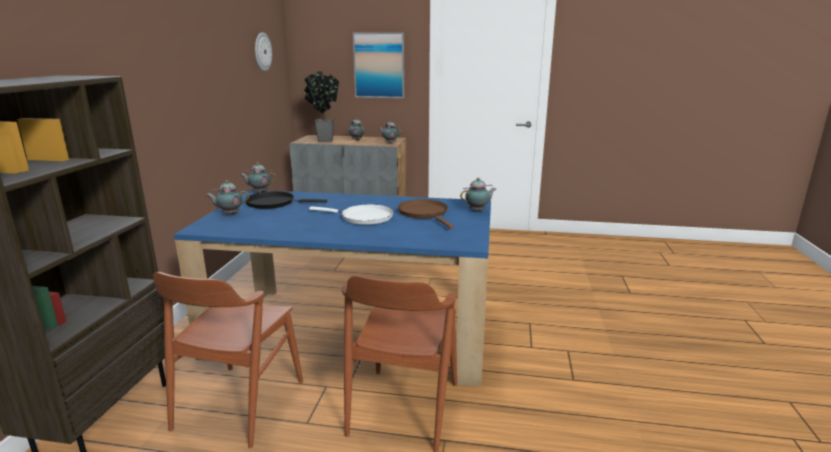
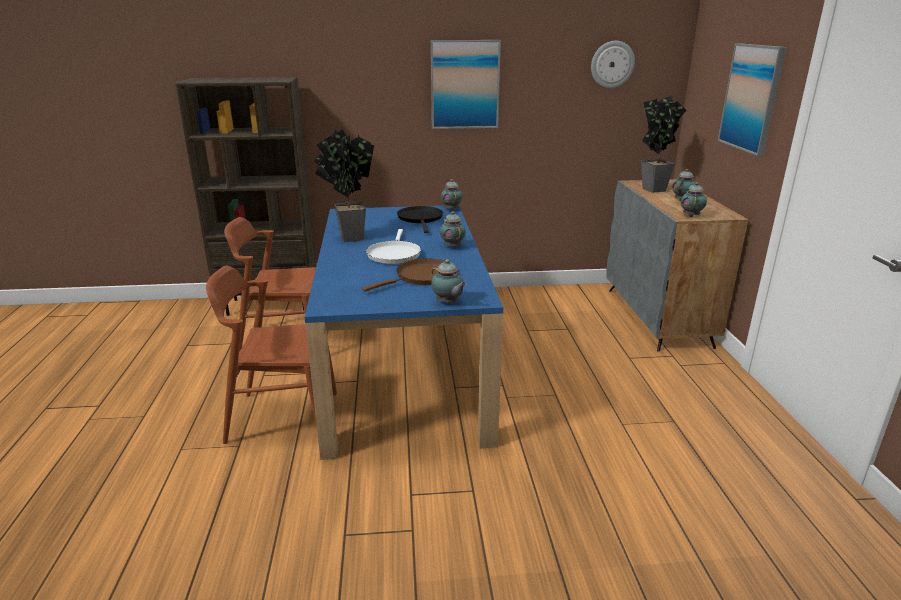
camera: 75 degrees right, 5 degrees up
teapot [206,180,249,215] -> teapot moved to [440,211,466,248]
none -> potted plant [314,129,374,242]
none -> picture [431,40,501,129]

